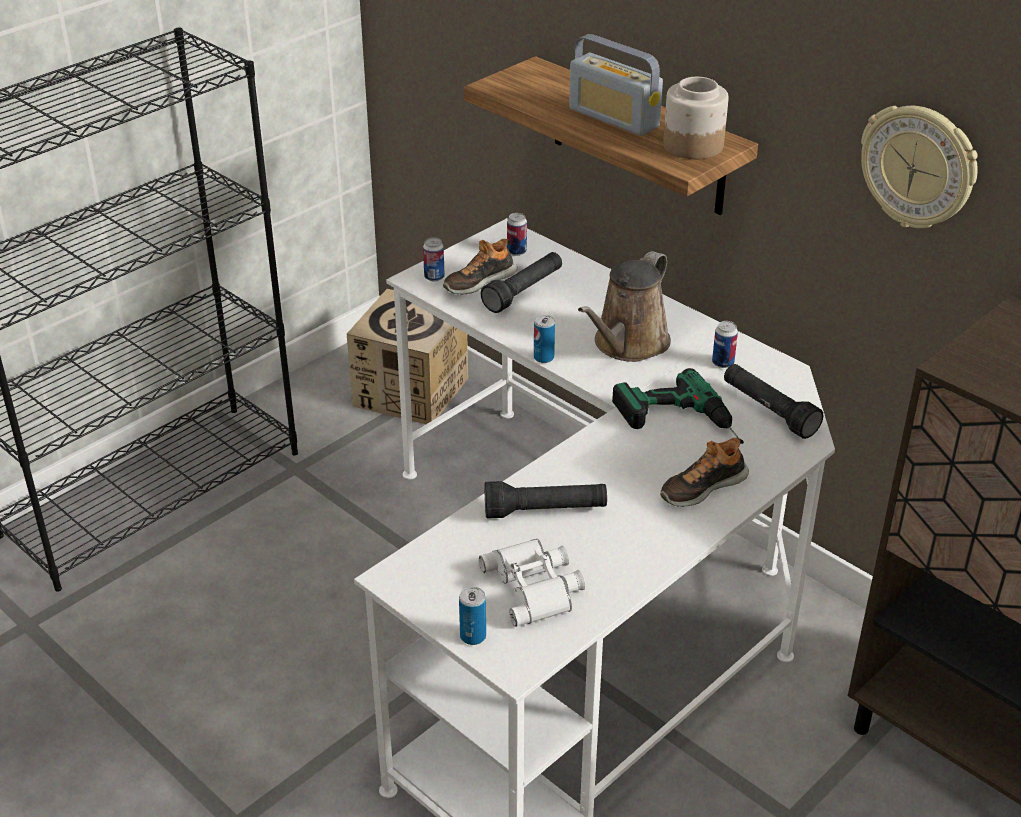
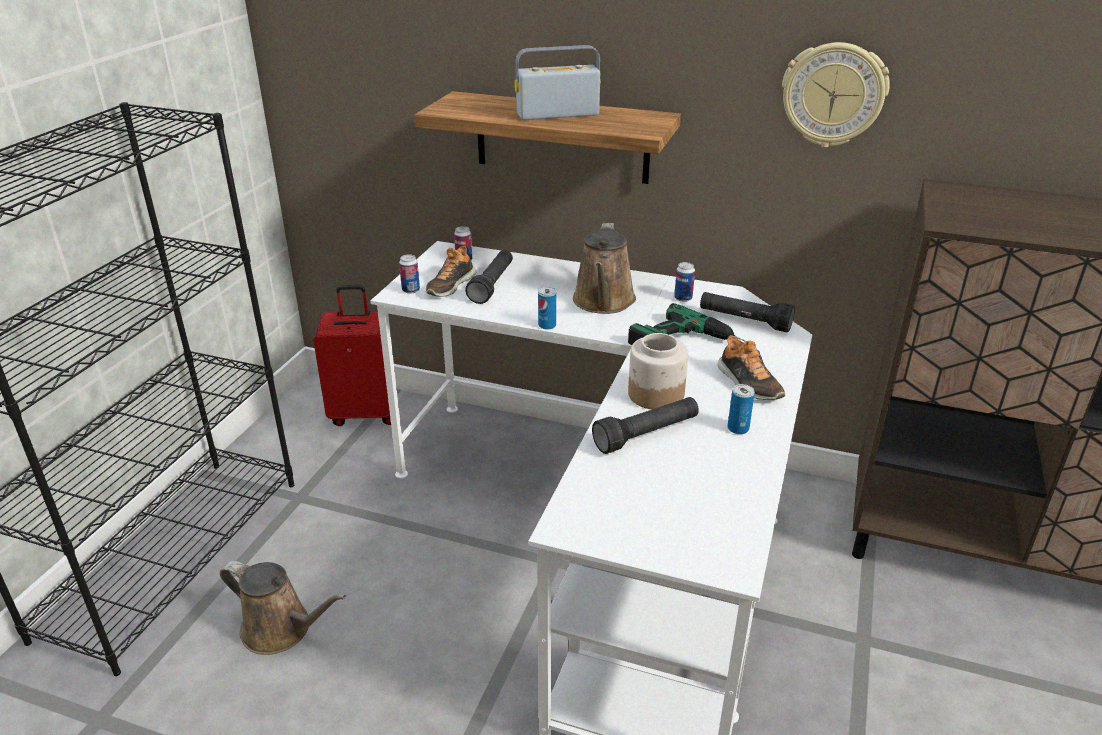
camera: 25 degrees left, 5 degrees down
cardboard box [347,289,468,424] -> red suitcase [313,285,391,426]
can [459,587,486,645] -> can moved to [728,384,755,434]
white binoculars [479,539,586,627] -> none
radio [569,34,663,136] -> radio turned 150 degrees clockwise [514,45,601,120]
shoe [660,438,749,507] -> shoe turned 60 degrees counterclockwise [718,335,785,400]
jar [663,77,729,159] -> jar moved to [628,333,688,410]
none -> brown watering can [220,561,346,655]

